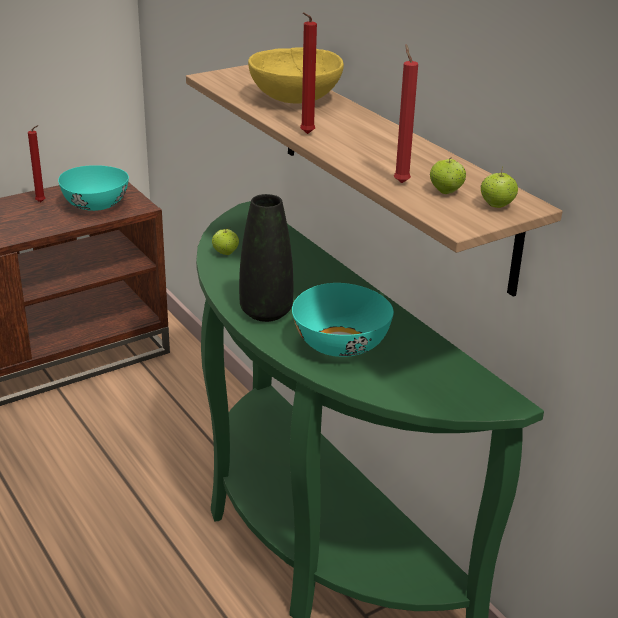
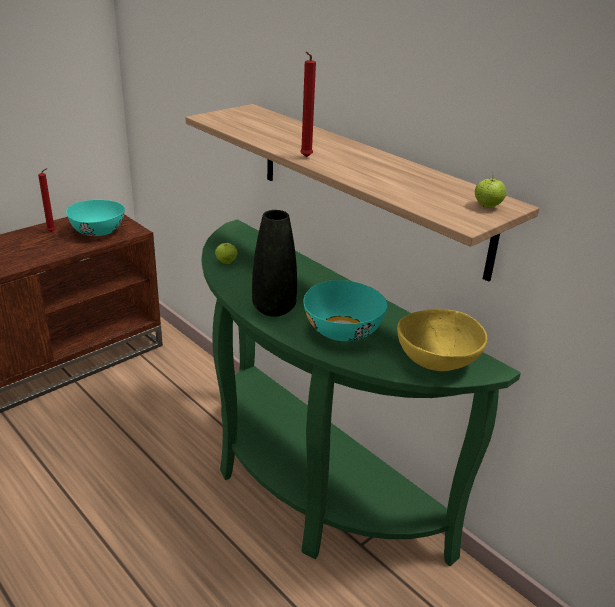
camera: 10 degrees left, 0 degrees up
yellow bowl [248,47,344,104] -> yellow bowl moved to [397,308,487,371]
red candle [394,45,418,183] -> none
apple [430,159,466,194] -> none

